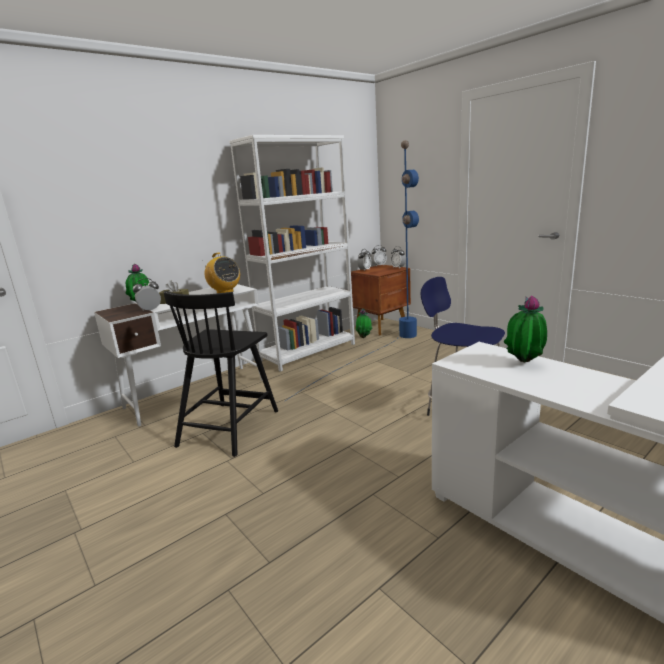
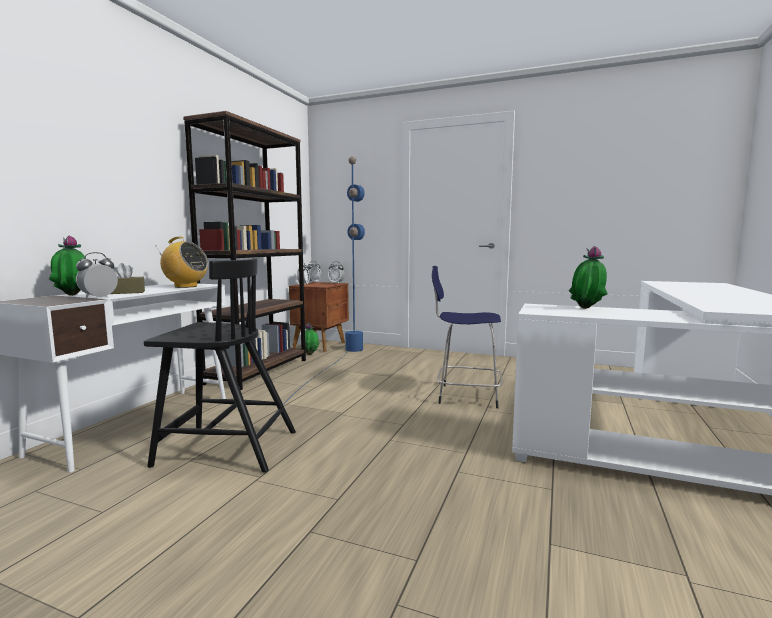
camera: 30 degrees left, 10 degrees down
black chair [164,291,278,457] -> black chair turned 75 degrees counterclockwise [144,257,296,473]
white bookcase [229,135,355,372] -> brown bookcase [183,111,306,390]

